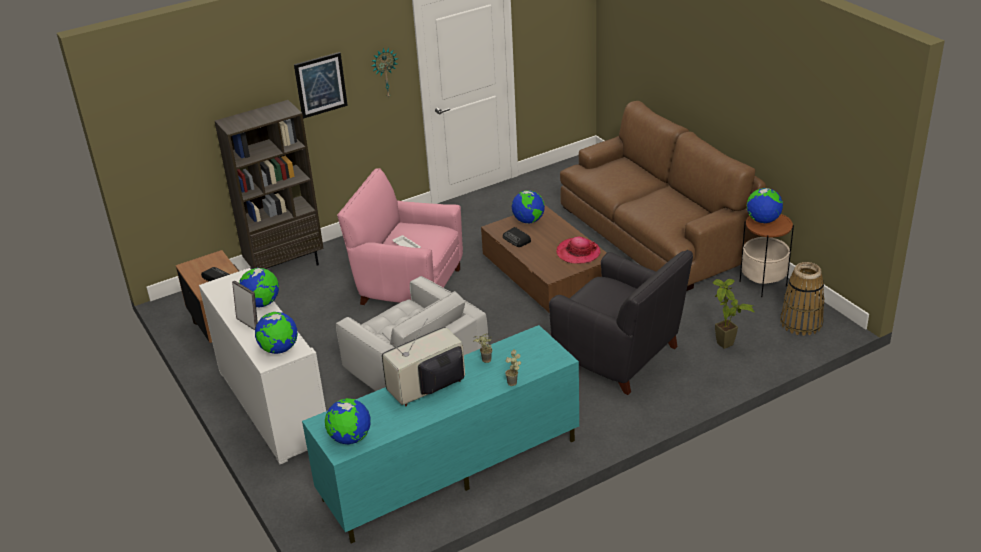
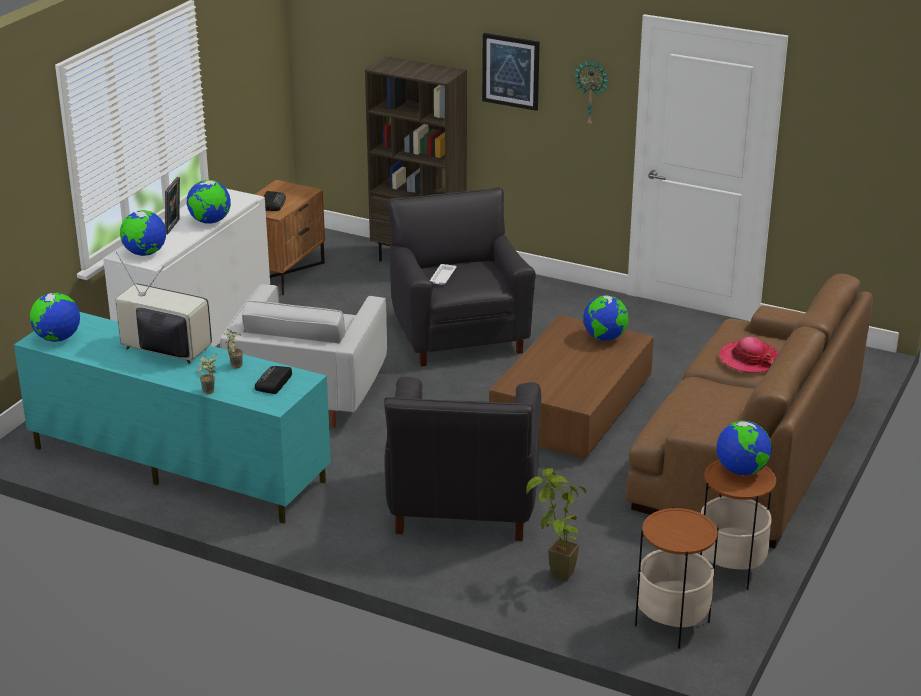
camera: 55 degrees right, 5 degrees down
pink armchair [337,168,463,305] -> black armchair [389,187,536,366]
radio [503,227,531,247] -> radio moved to [255,366,292,394]
hat [556,237,601,264] -> hat moved to [719,337,779,373]
basket [780,262,825,336] -> side table [635,507,719,649]

